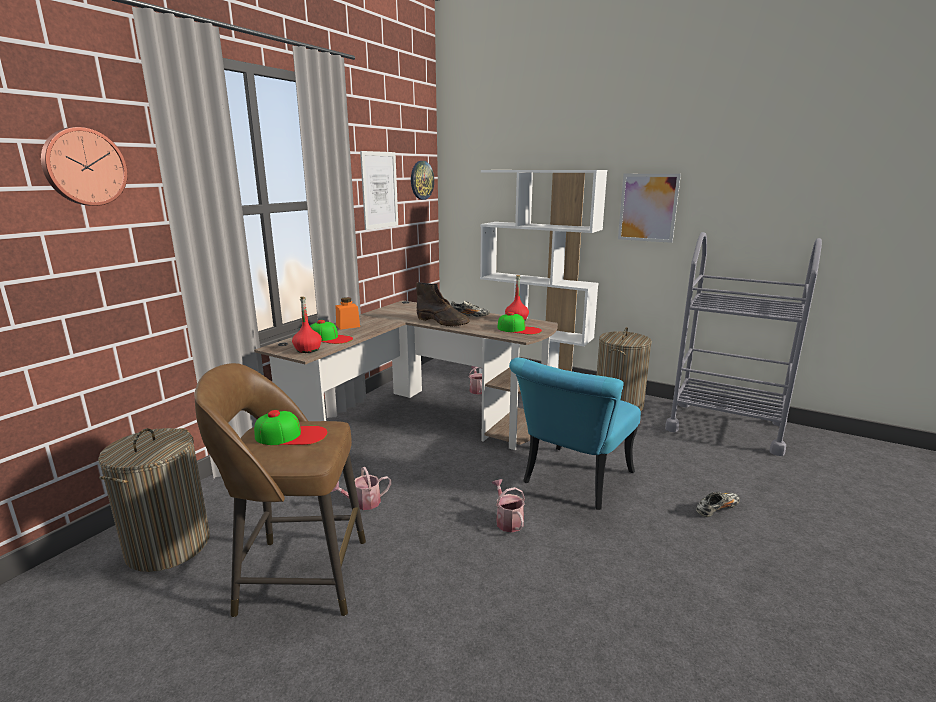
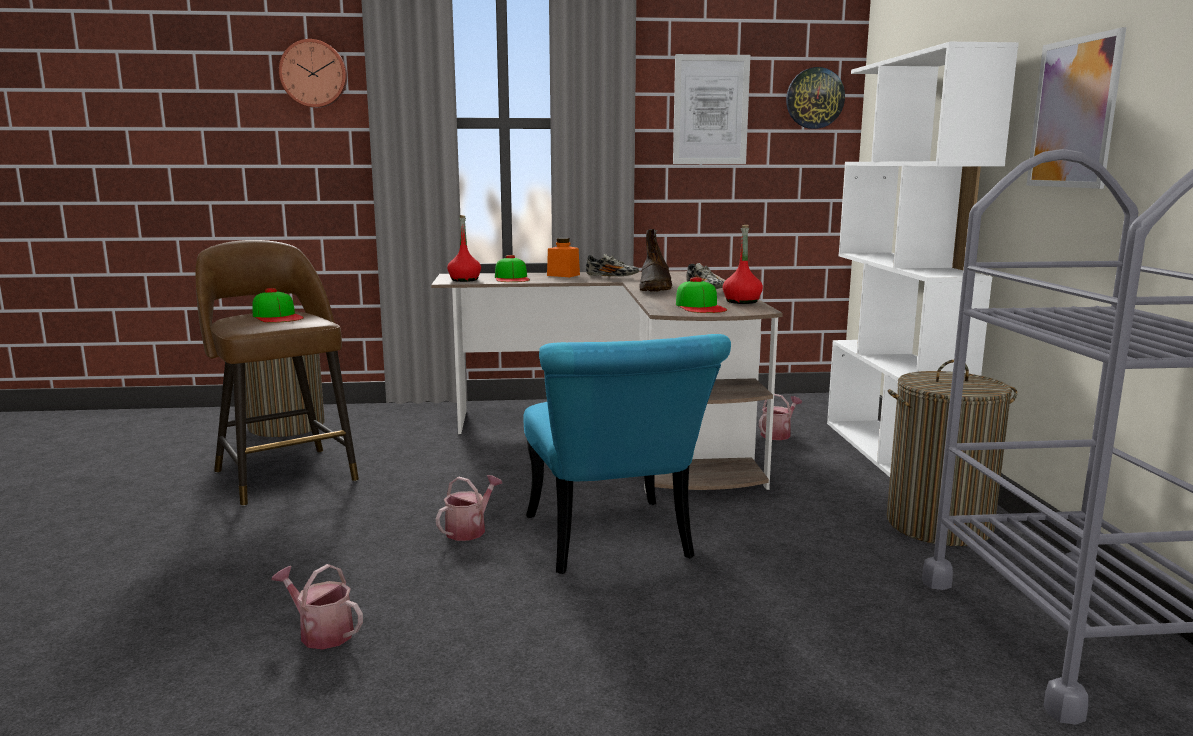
camera: 55 degrees right, 5 degrees down
watering can [331,467,391,510] -> watering can moved to [271,564,363,649]
turquoise chair [509,358,641,510] -> turquoise chair turned 105 degrees counterclockwise [524,334,731,574]
shoe [696,492,740,517] -> shoe moved to [586,254,639,277]

